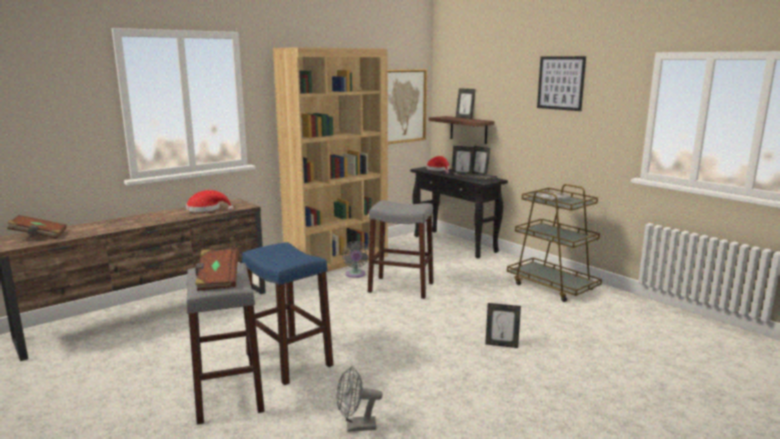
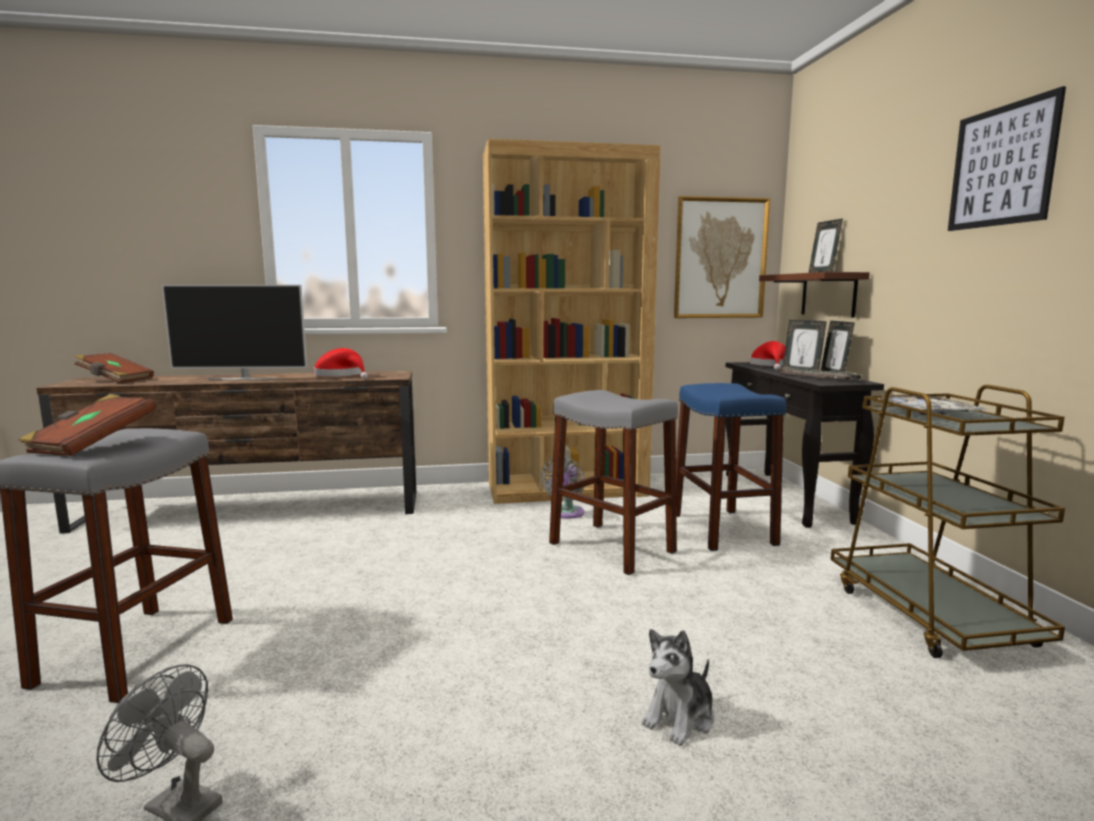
camera: 30 degrees right, 5 degrees down
blue stool [242,242,333,385] -> blue stool moved to [676,383,786,551]
picture frame [485,303,521,348] -> plush toy [641,629,714,746]
none -> television [162,285,307,380]

